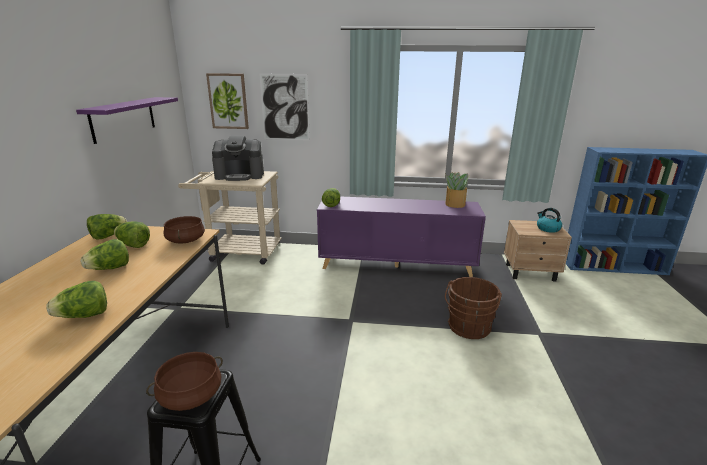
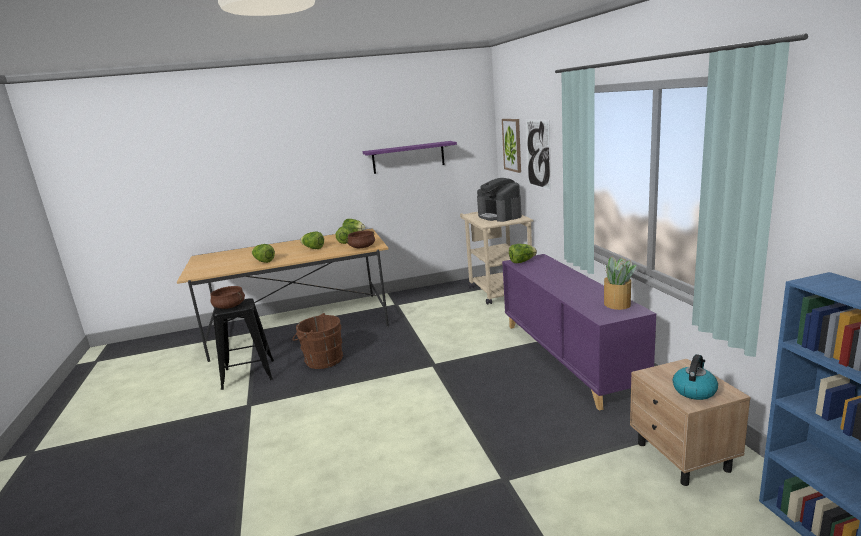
camera: 70 degrees right, 5 degrees down
brown bucket [445,277,502,339] -> brown bucket moved to [292,313,343,369]

